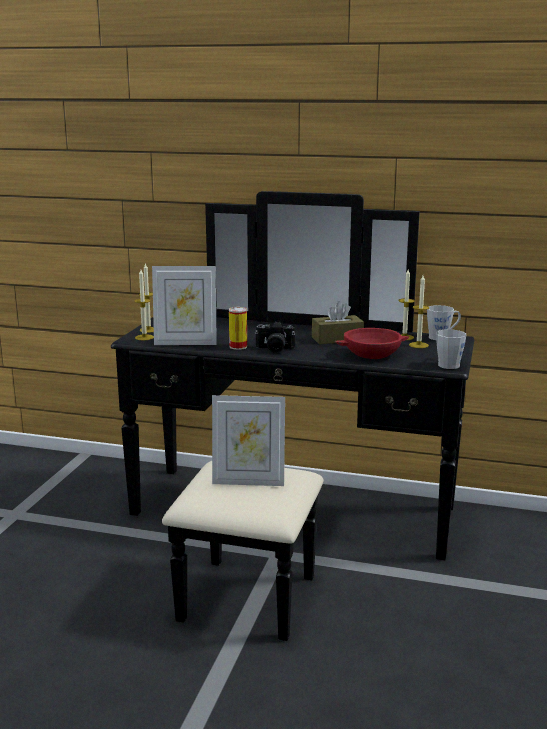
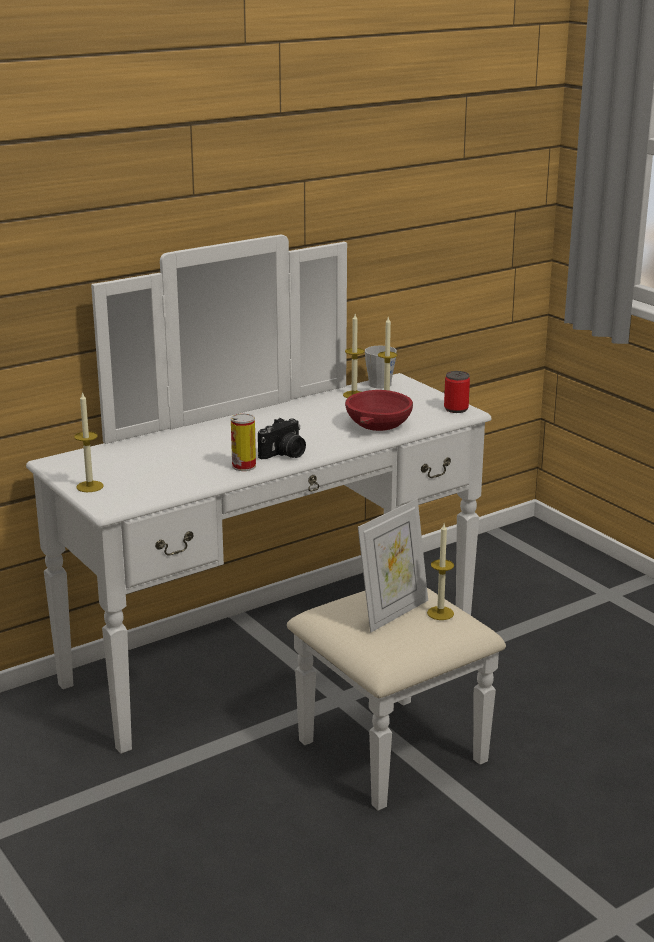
camera: 50 degrees left, 5 degrees up
black dresser [111,191,474,641] -> white dresser [26,235,506,811]
candle [135,270,154,340] -> candle moved to [427,524,454,620]
picture frame [152,266,217,345] -> none
brown tissue box [312,301,364,344] -> none
grey mug [436,329,466,369] -> can [444,371,470,413]

